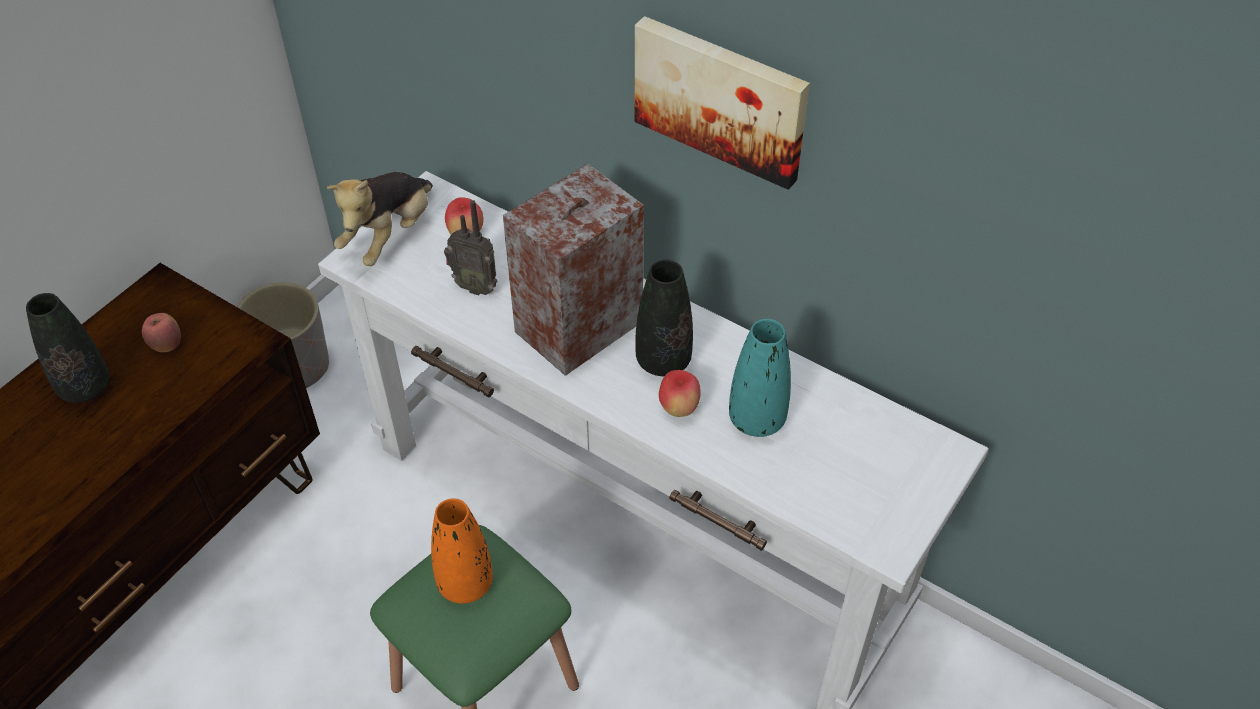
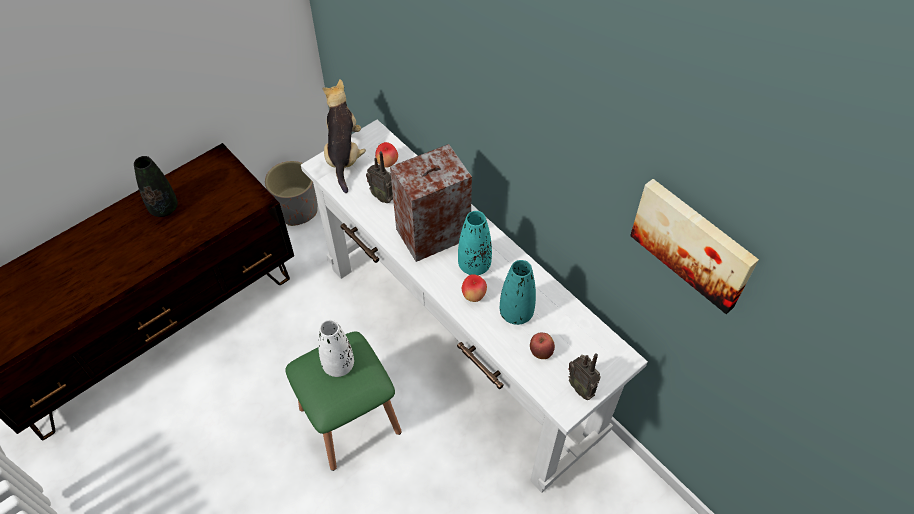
camera: 15 degrees right, 5 degrees up
apple [142,313,181,352] -> apple moved to [530,332,555,359]
plush toy [327,172,433,266] -> plush toy turned 135 degrees clockwise [322,79,366,193]
orange vase [431,498,493,604] -> white vase [318,320,354,377]
picture [635,16,810,190] -> picture moved to [630,179,759,314]
black vase [635,260,693,376] -> turquoise vase [458,211,492,275]
none -> radio [568,353,601,400]

